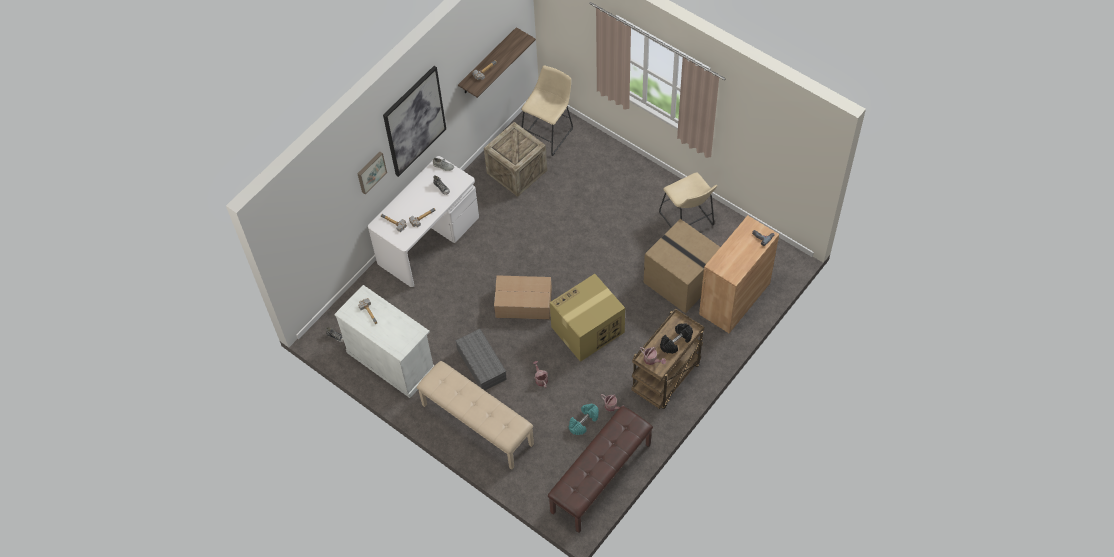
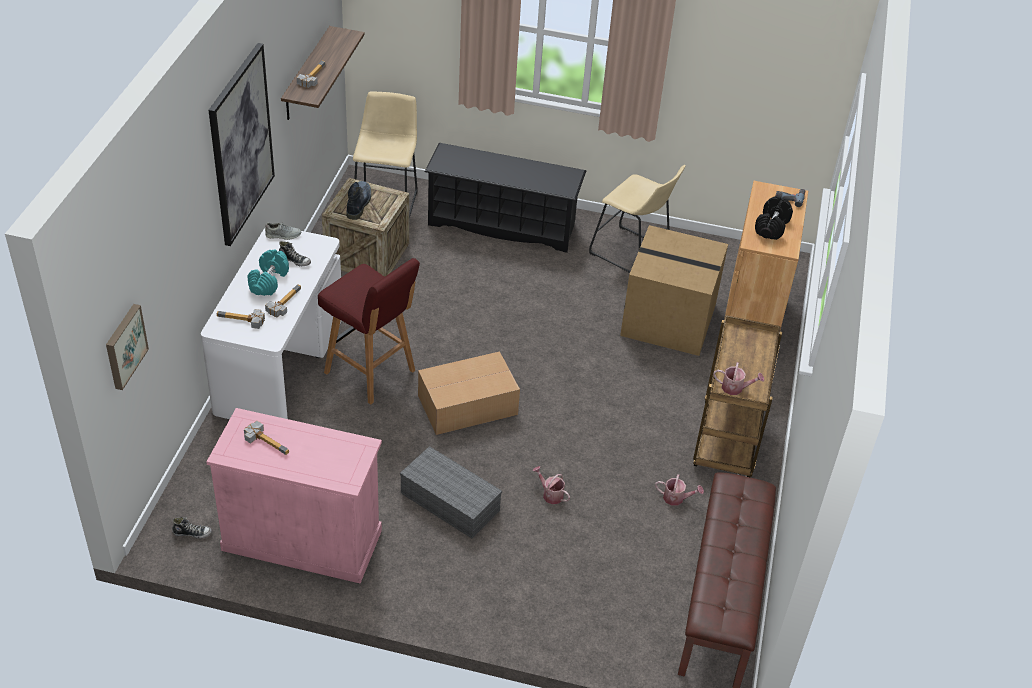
camera: 30 degrees left, 15 degrees down
white cabinet [334,285,435,398] -> pink cabinet [206,408,382,584]
picture [357,152,387,194] -> picture moved to [106,304,149,390]
beige bench [417,361,534,470] -> none
cardboard box [550,274,625,362] -> none
turquoise dumbbell [569,403,599,435] -> turquoise dumbbell moved to [247,249,289,296]
black dumbbell [660,323,693,354] -> black dumbbell moved to [755,196,793,240]
none -> red stool [318,258,420,404]
none -> boot [346,181,371,220]
none -> black shoe rack [425,143,586,253]

